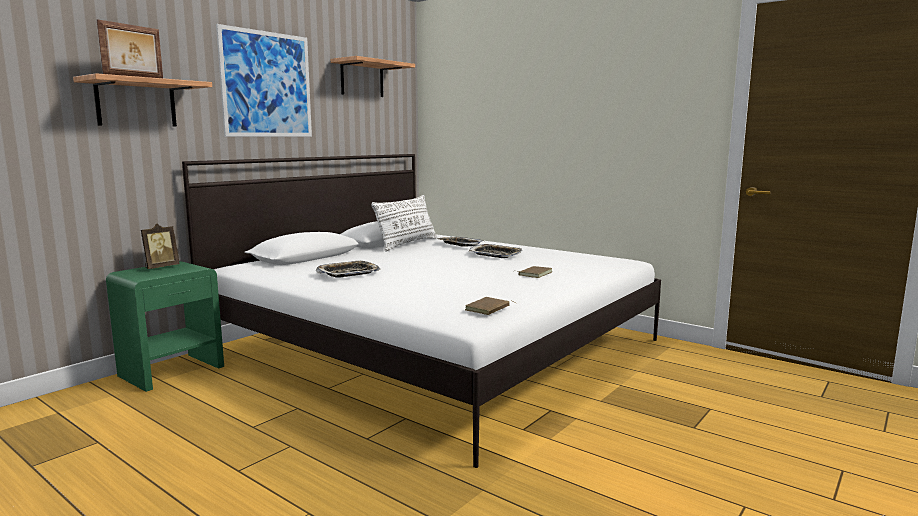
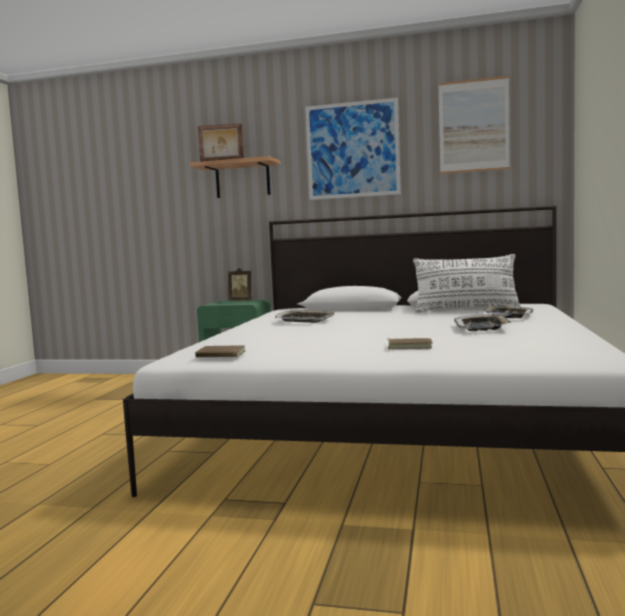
camera: 65 degrees right, 5 degrees down
shelf [331,56,415,97] -> picture [438,76,510,174]

